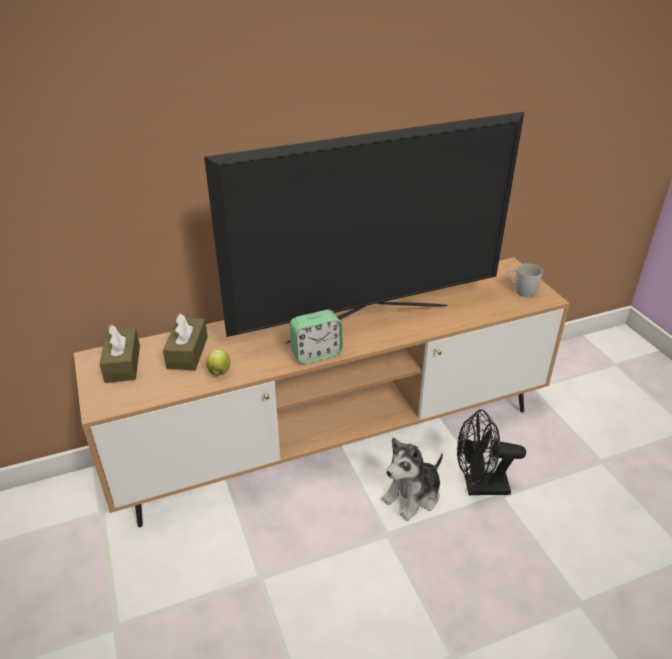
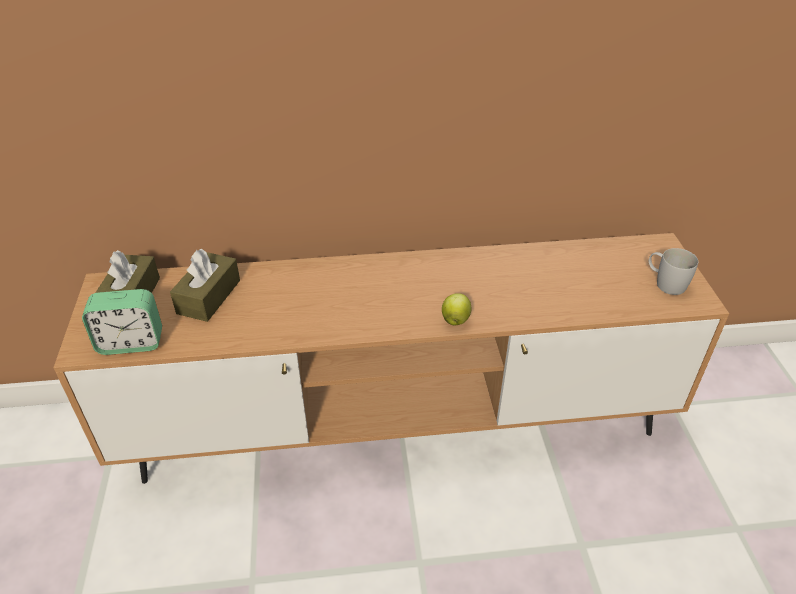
camera: 15 degrees right, 5 degrees up
television [204,112,524,344] -> none
apple [206,349,231,376] -> apple moved to [442,293,472,325]
alarm clock [290,310,342,364] -> alarm clock moved to [82,289,162,355]
plush toy [381,437,443,521] -> none
black fan [457,410,526,495] -> none

